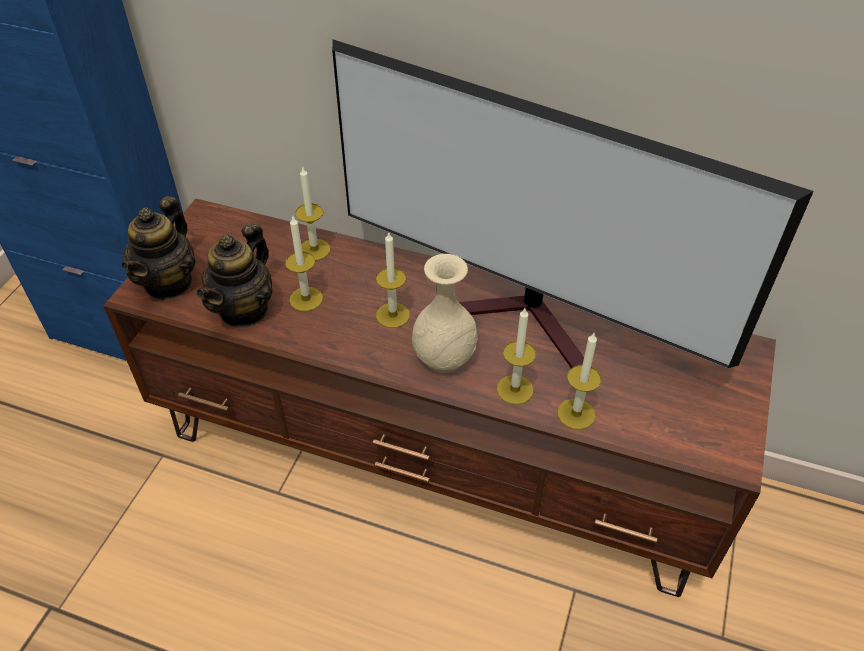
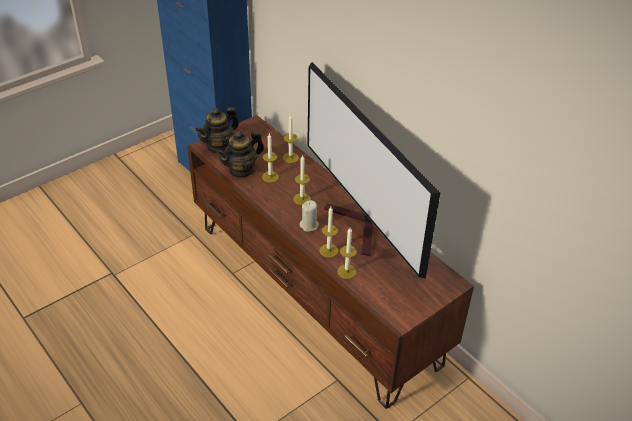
camera: 30 degrees right, 5 degrees down
beige vase [412,254,477,373] -> beige candle [300,200,319,232]

